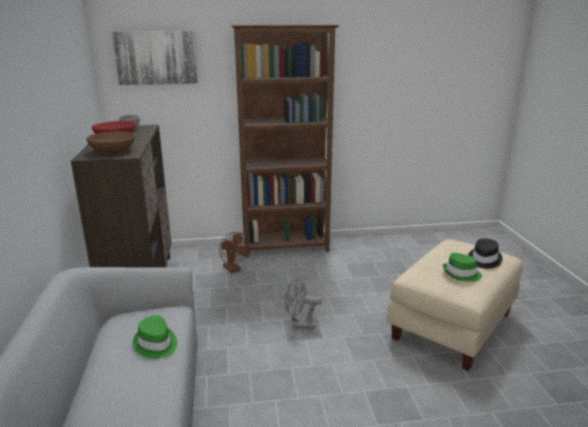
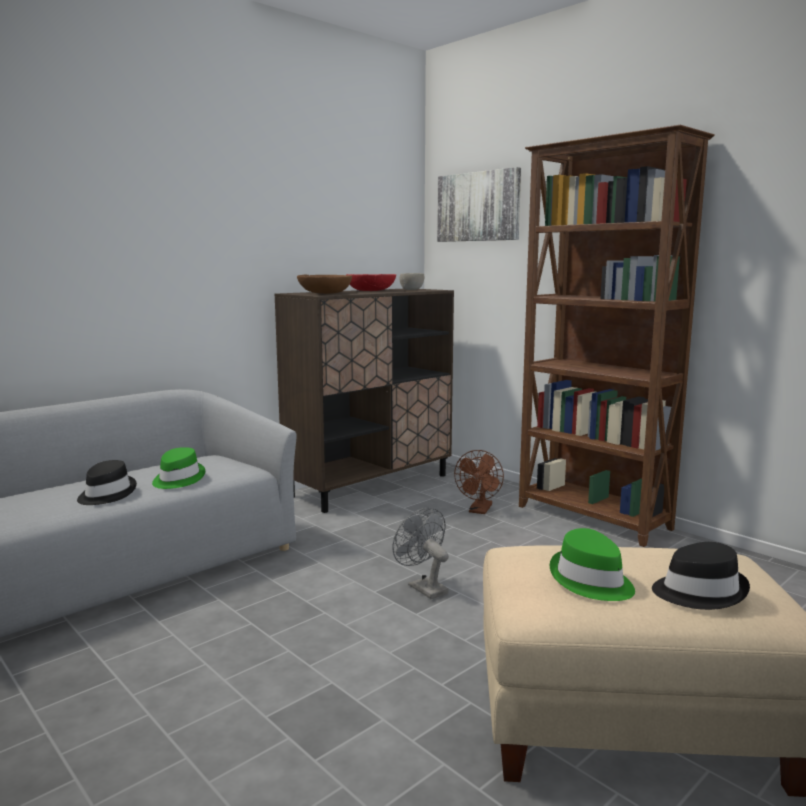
camera: 55 degrees right, 10 degrees down
none -> black hat [77,460,137,505]

